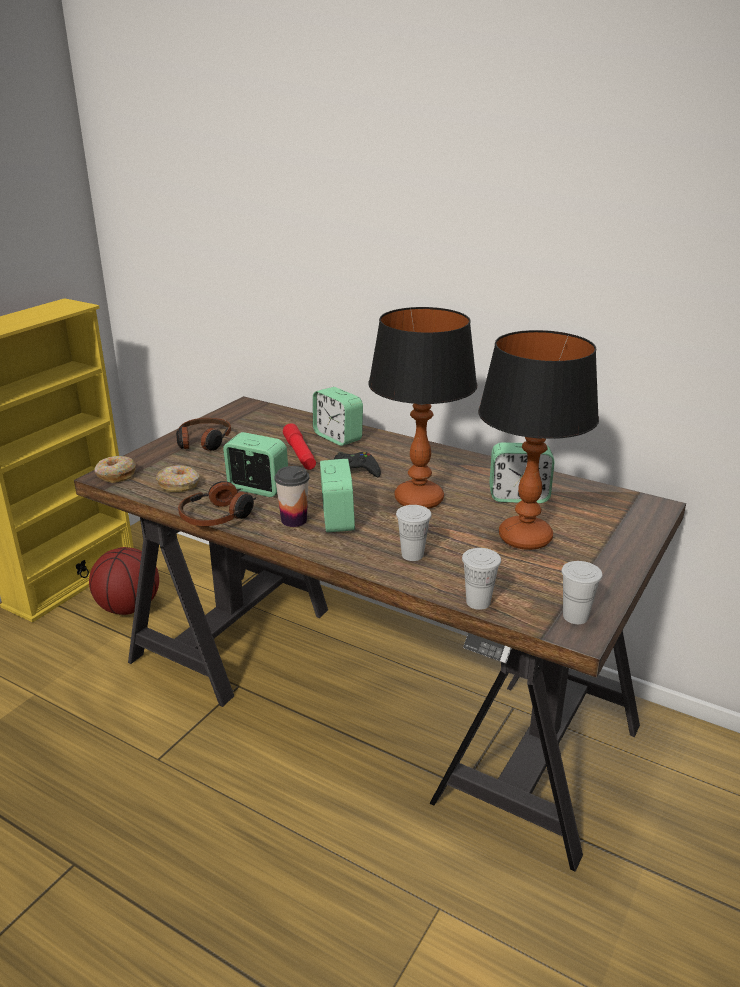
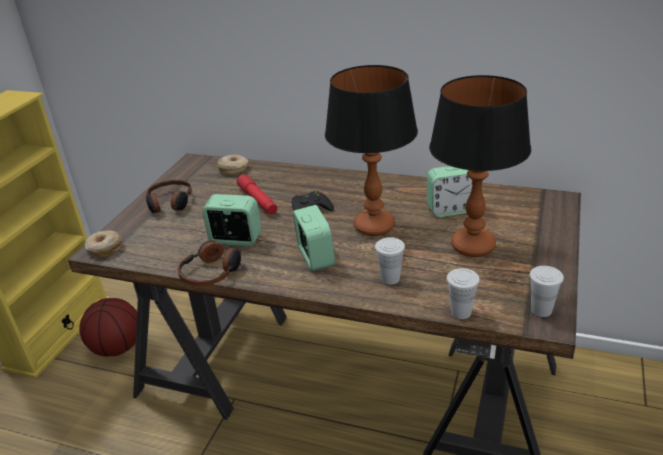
camera: 10 degrees left, 5 degrees up
donut [156,465,200,492] -> donut moved to [217,155,248,174]
cup [274,466,309,527] -> none
alarm clock [313,387,363,446] -> none

